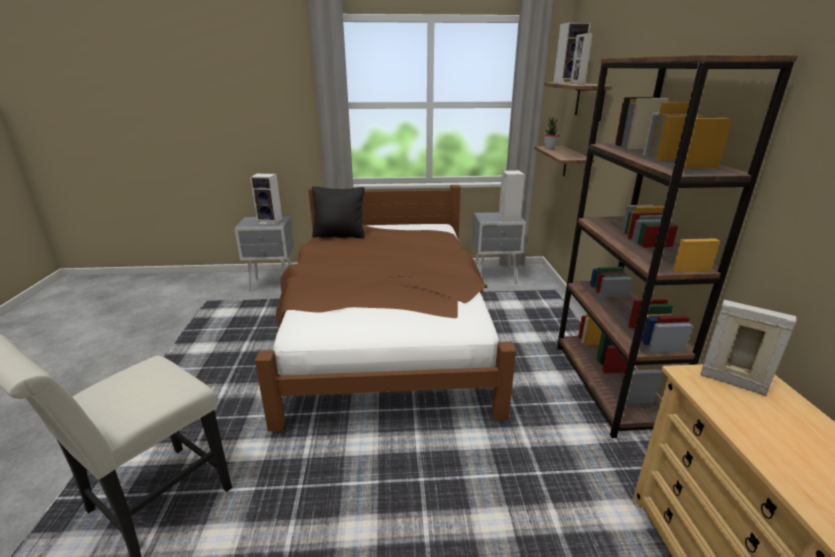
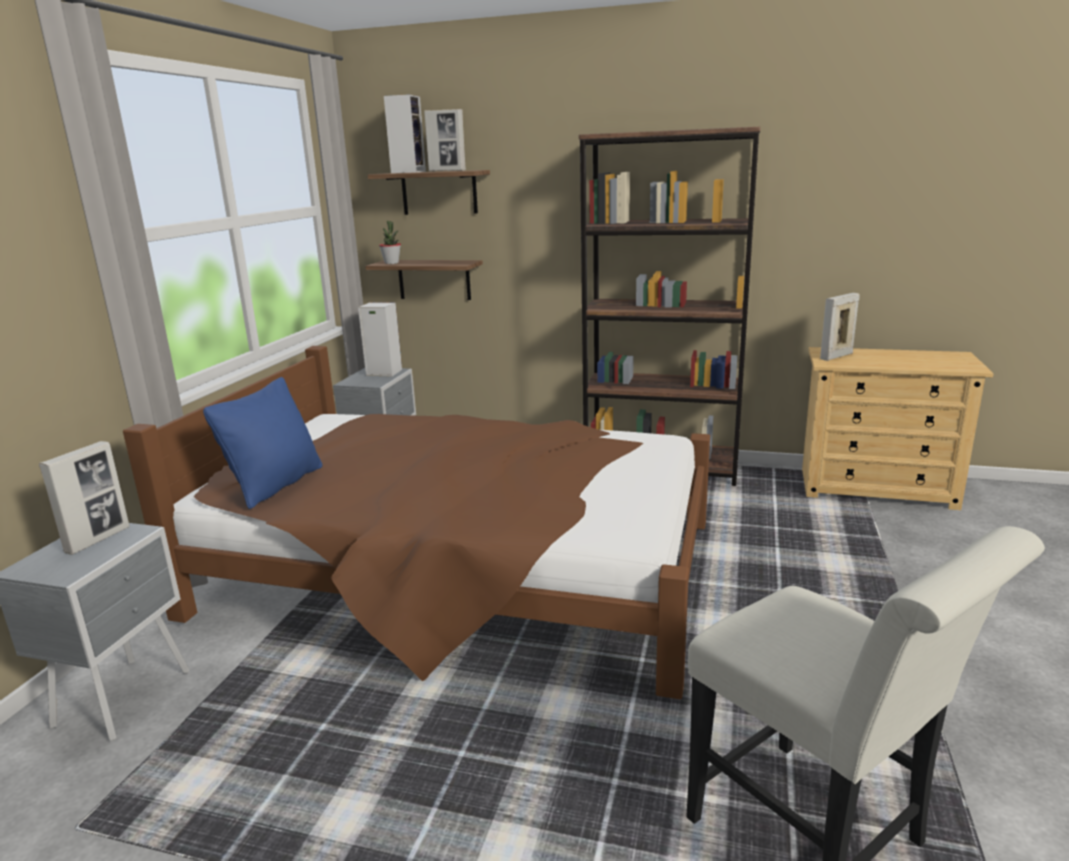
camera: 70 degrees left, 5 degrees down
speaker [250,173,282,225] -> picture frame [39,441,130,555]
black pillow [312,186,365,239] -> blue pillow [203,377,322,509]

